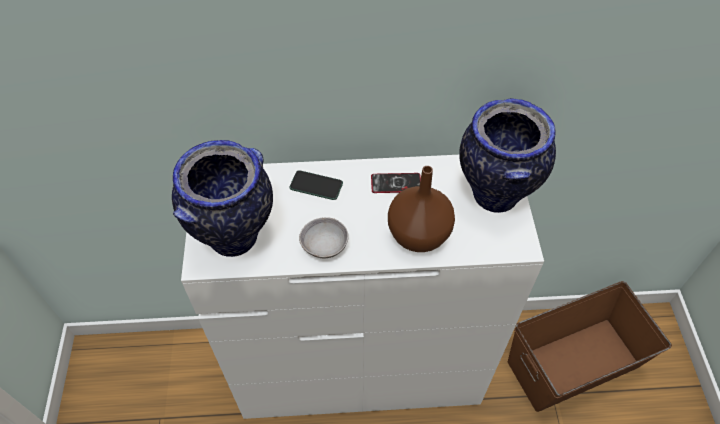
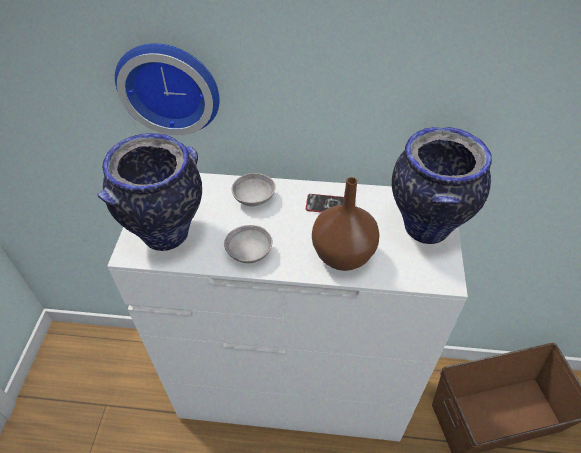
camera: 10 degrees right, 5 degrees down
phone [290,170,343,200] -> grey bowl [232,173,276,206]
none -> wall clock [115,43,220,135]

